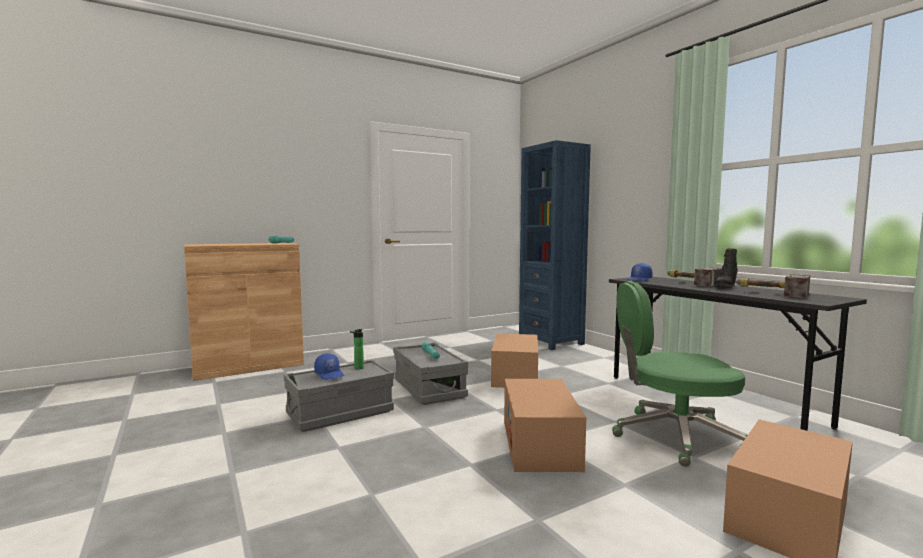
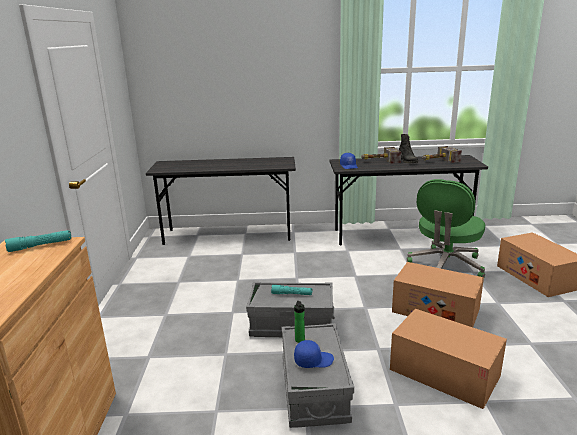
camera: 60 degrees left, 15 degrees up
cardboard box [491,333,538,388] -> cardboard box moved to [390,309,507,409]
blue bookcase [519,140,591,350] -> grey desk [146,157,296,245]

